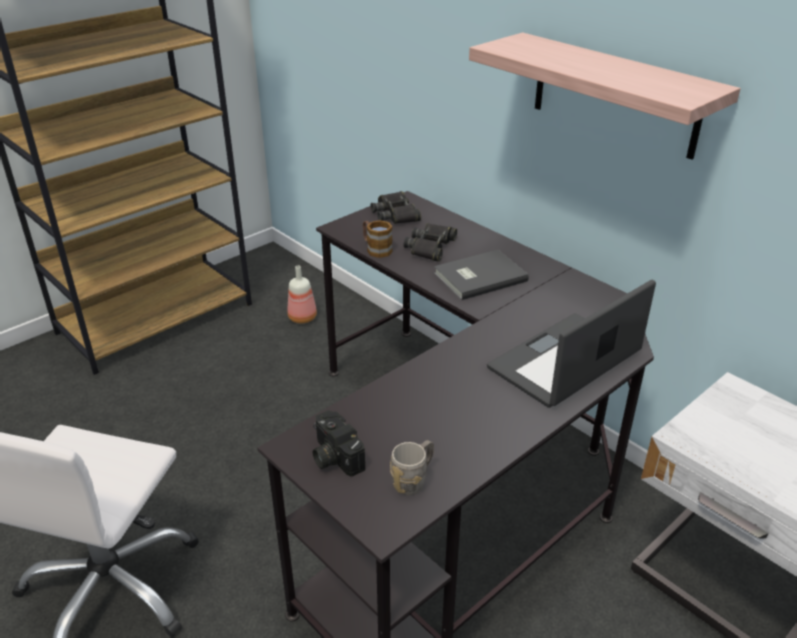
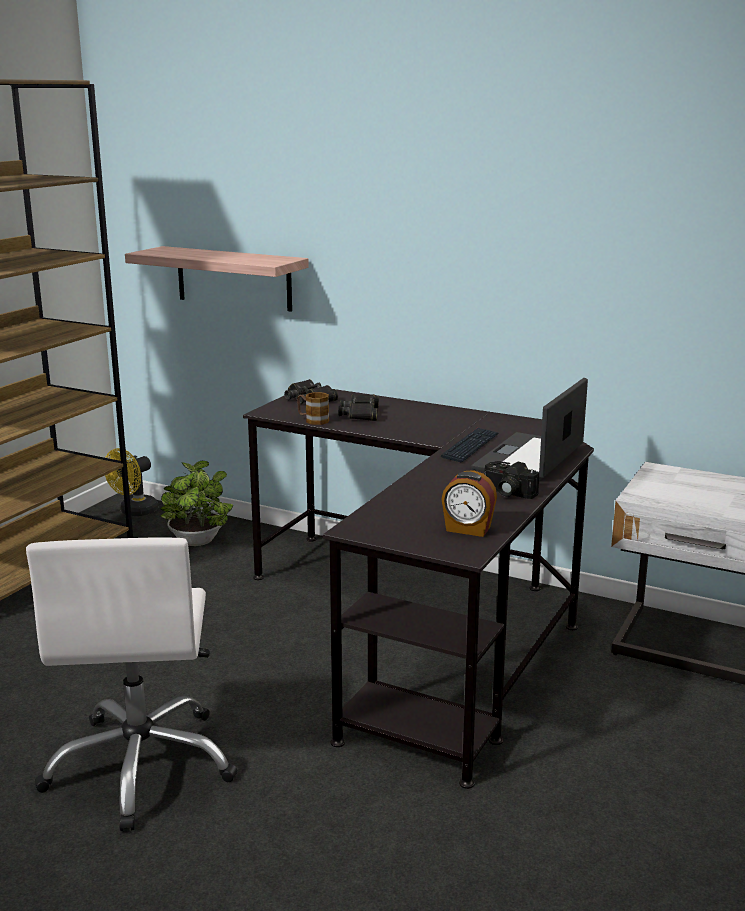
camera: 20 degrees left, 15 degrees down
bottle [287,266,317,323] -> potted plant [160,461,233,546]
camera [313,410,365,477] -> camera moved to [484,461,539,499]
grey mug [390,440,434,495] -> alarm clock [441,470,497,537]
grey book [434,249,529,300] -> none
shelf [469,32,741,160] -> shelf moved to [125,246,309,312]
none -> yellow fan [105,448,158,516]
none -> keyboard [441,428,498,462]

